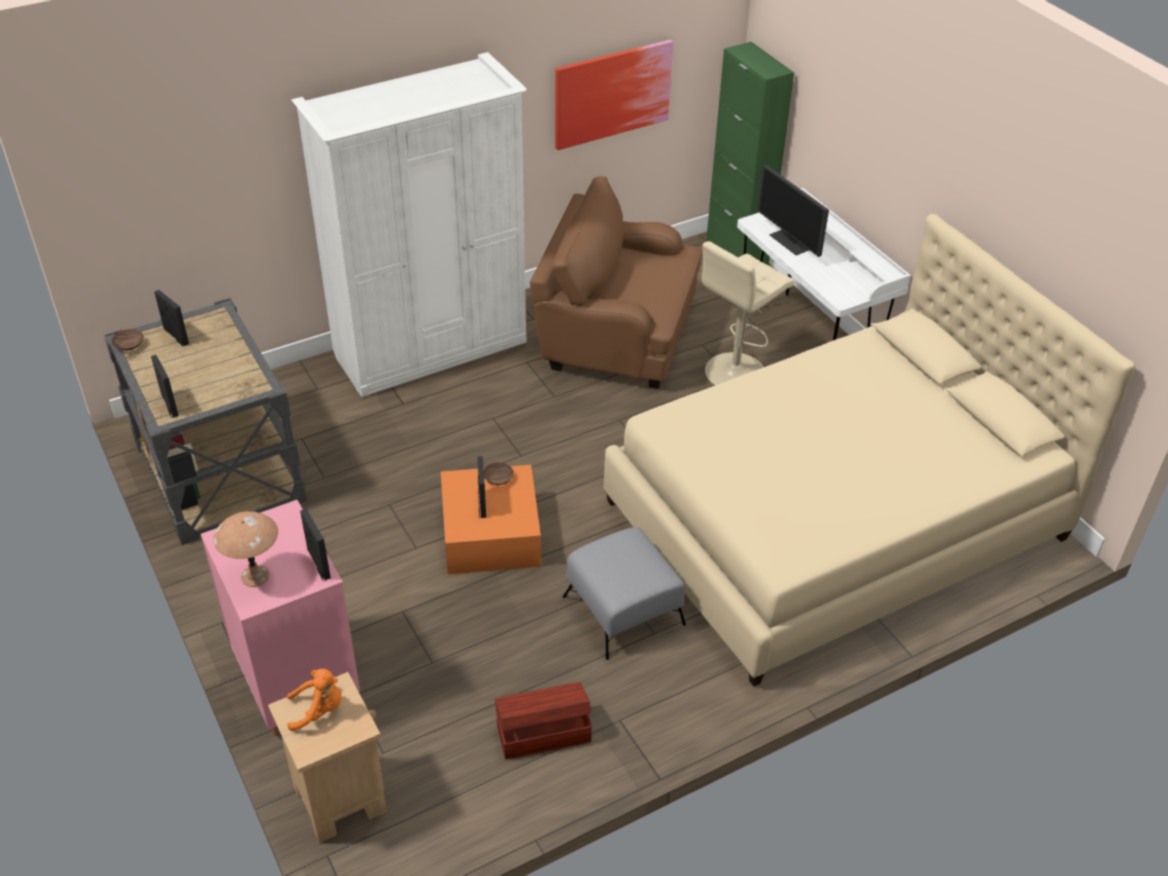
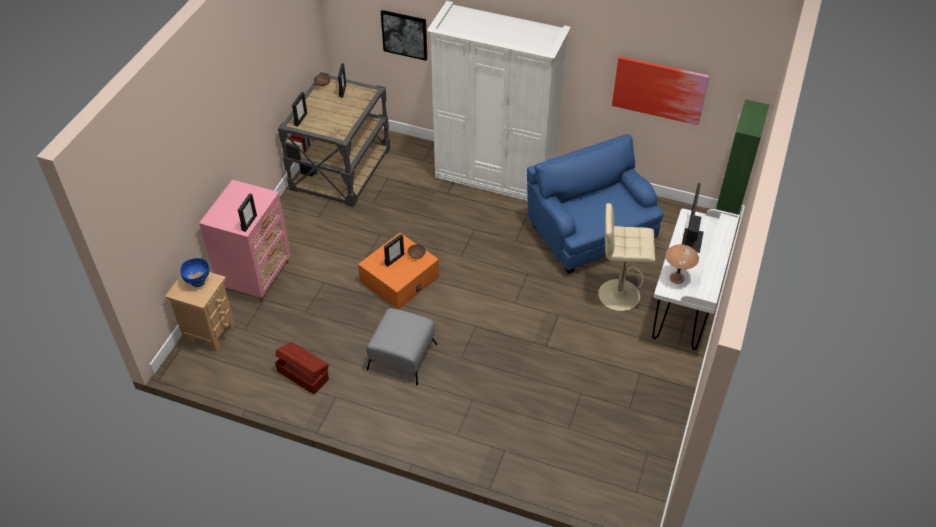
camera: 50 degrees right, 5 degrees up
brown table lamp [213,511,278,587] -> brown table lamp moved to [665,244,699,284]
orange plush toy [287,669,342,731] -> blue bowl [180,258,209,287]
brown armchair [530,176,702,389] -> blue armchair [527,134,663,274]
beige bed [603,214,1135,686] -> none
none -> picture [381,10,427,61]

